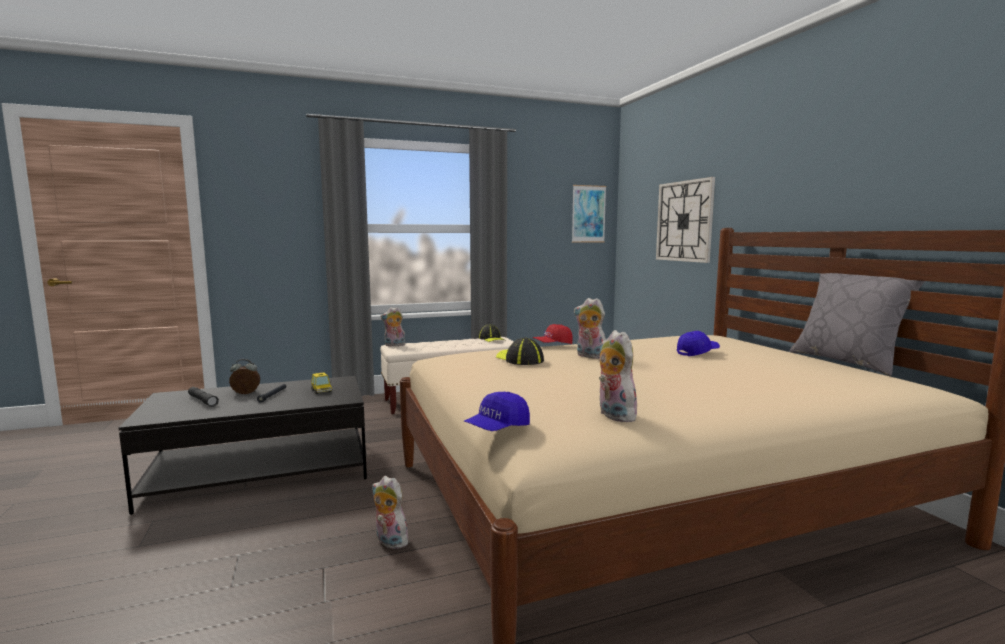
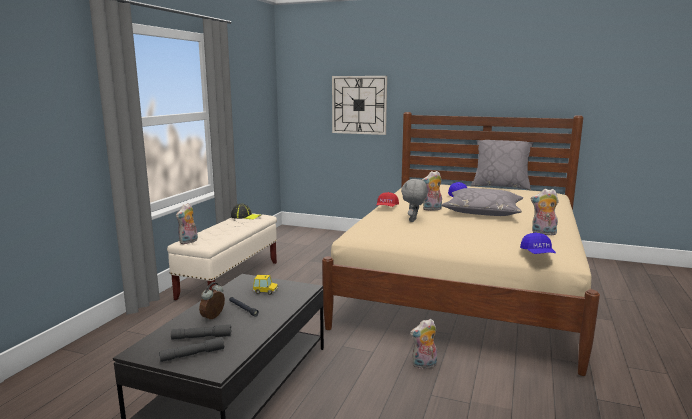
camera: 50 degrees left, 5 degrees up
cap [496,337,544,365] -> grey plush toy [401,179,428,222]
picture [572,185,606,243] -> none
none -> grey flashlight [159,337,224,362]
none -> grey pillow [442,188,523,216]

